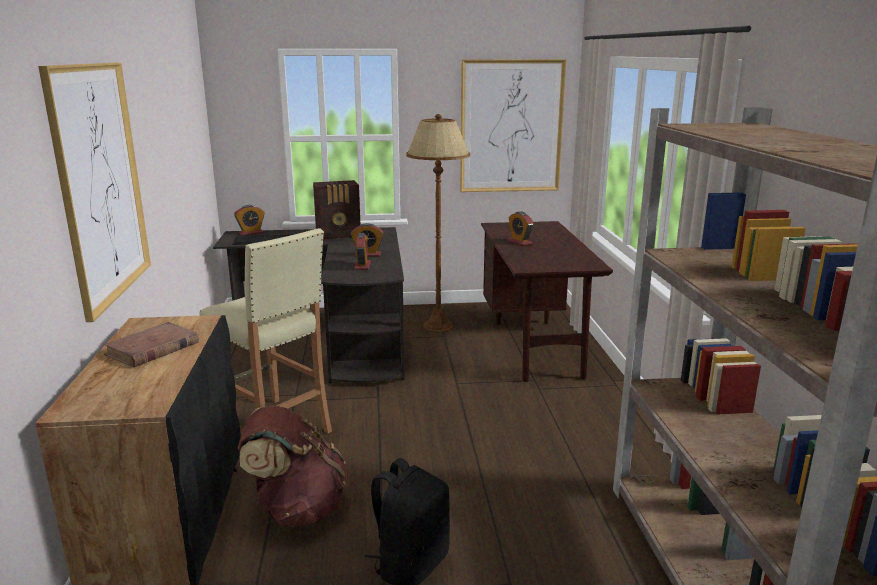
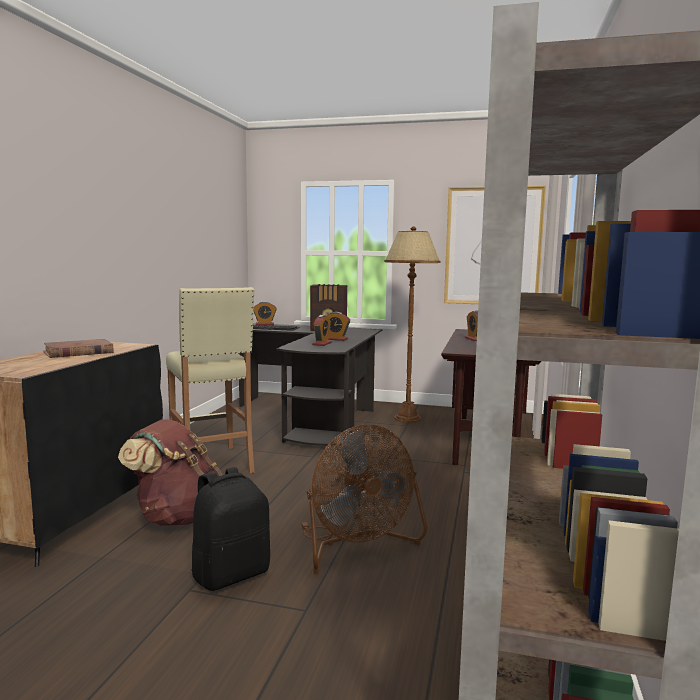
camera: 20 degrees right, 10 degrees down
picture [38,62,151,322] -> none
none -> brown fan [302,425,427,574]

